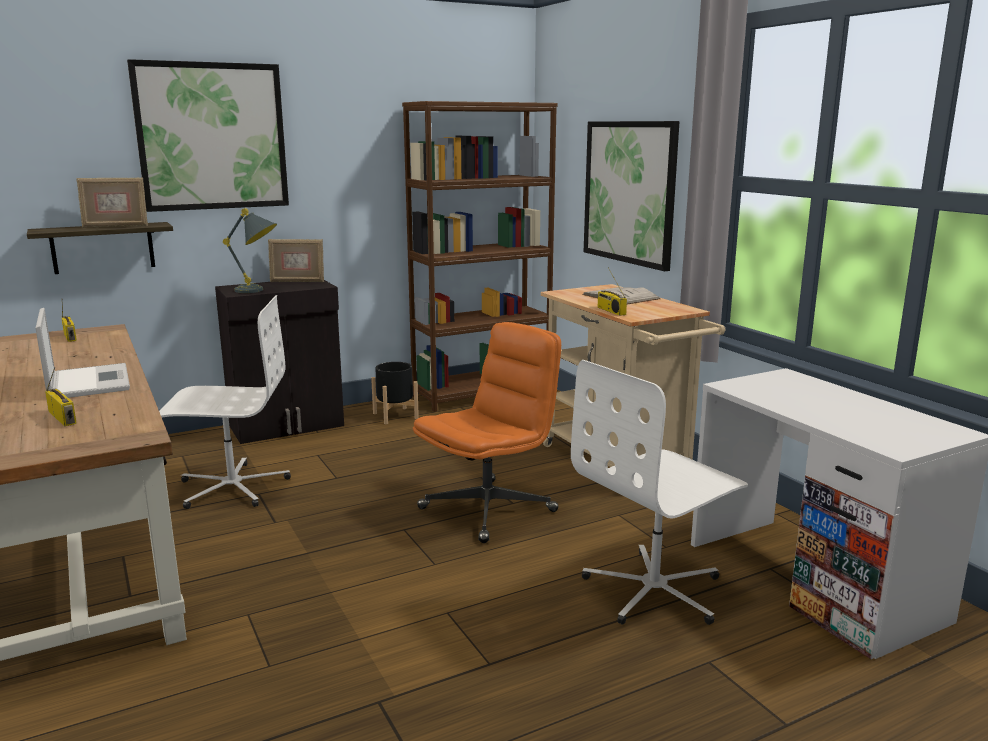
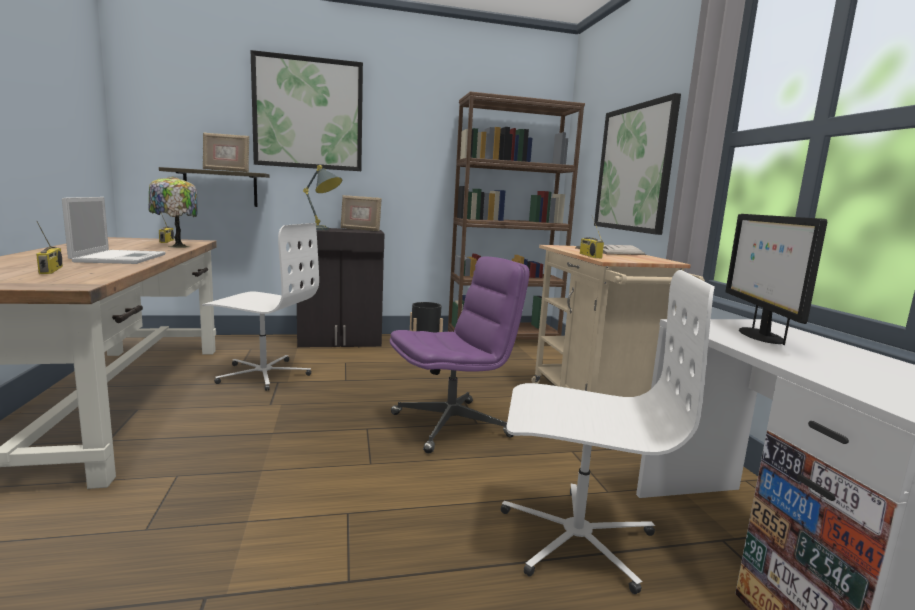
camera: 15 degrees right, 5 degrees down
orange office chair [413,322,561,543] -> purple office chair [390,256,530,453]
white office chair [571,360,748,625] -> white office chair turned 150 degrees counterclockwise [501,270,715,594]
none -> table lamp [148,176,198,248]
none -> monitor [725,214,827,345]

